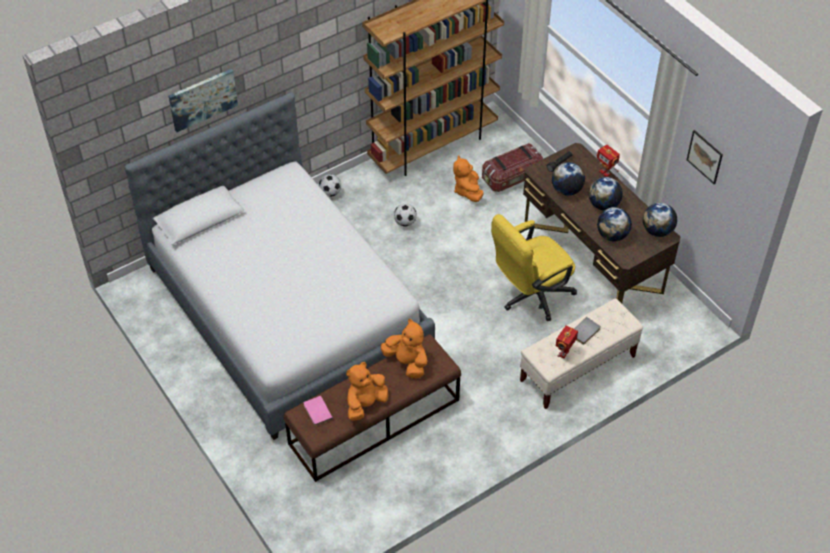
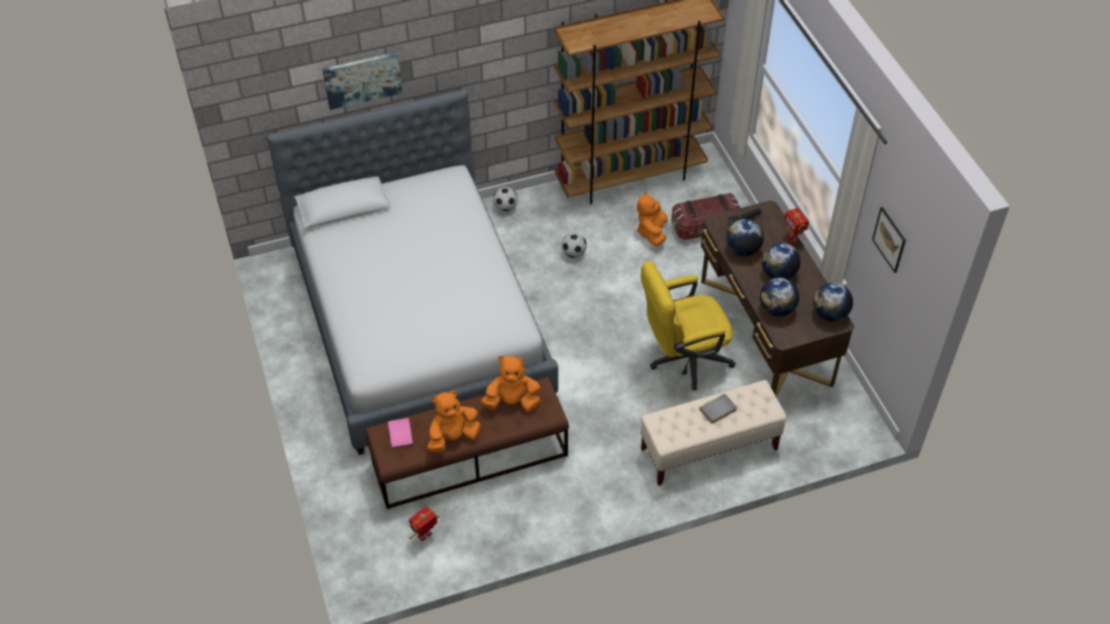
camera: 15 degrees right, 0 degrees up
orange plush toy [381,319,427,378] -> orange plush toy turned 60 degrees counterclockwise [481,356,541,412]
toy robot [556,326,578,358] -> toy robot moved to [409,506,439,541]

